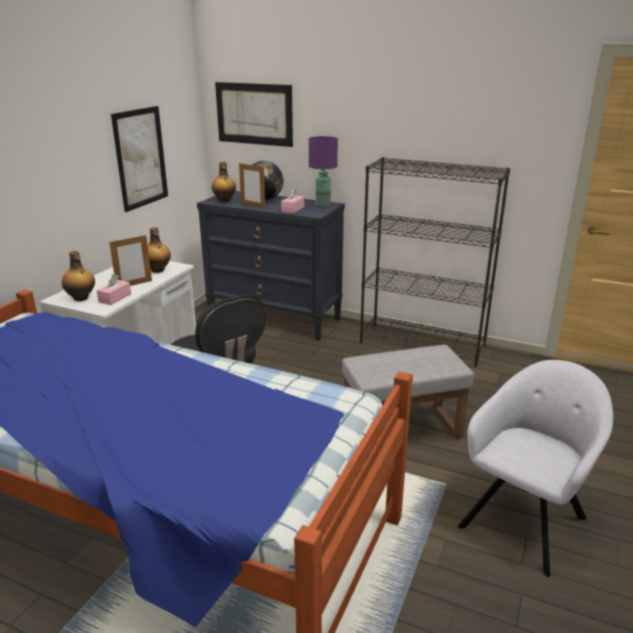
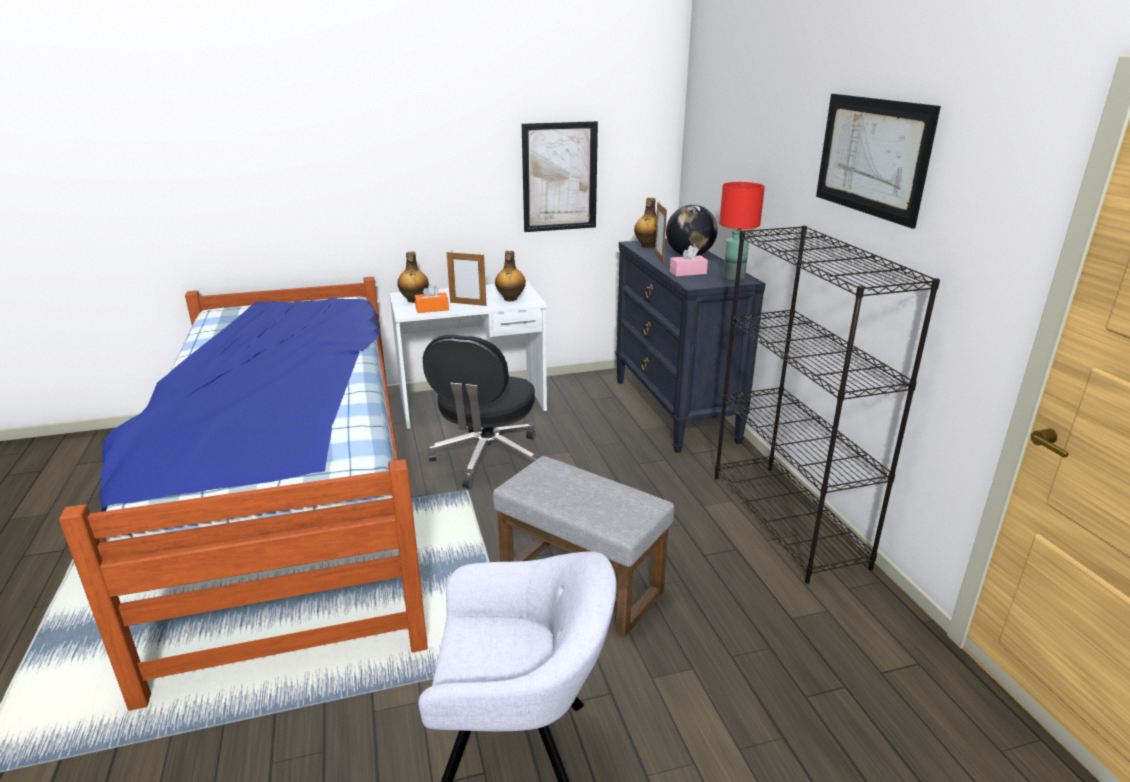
camera: 50 degrees right, 0 degrees up
pink tissue box [96,274,131,305] -> orange tissue box [415,284,449,313]
picture [215,82,293,147] -> picture moved to [816,94,941,229]
purple table lamp [309,136,338,207] -> red table lamp [719,182,765,281]

